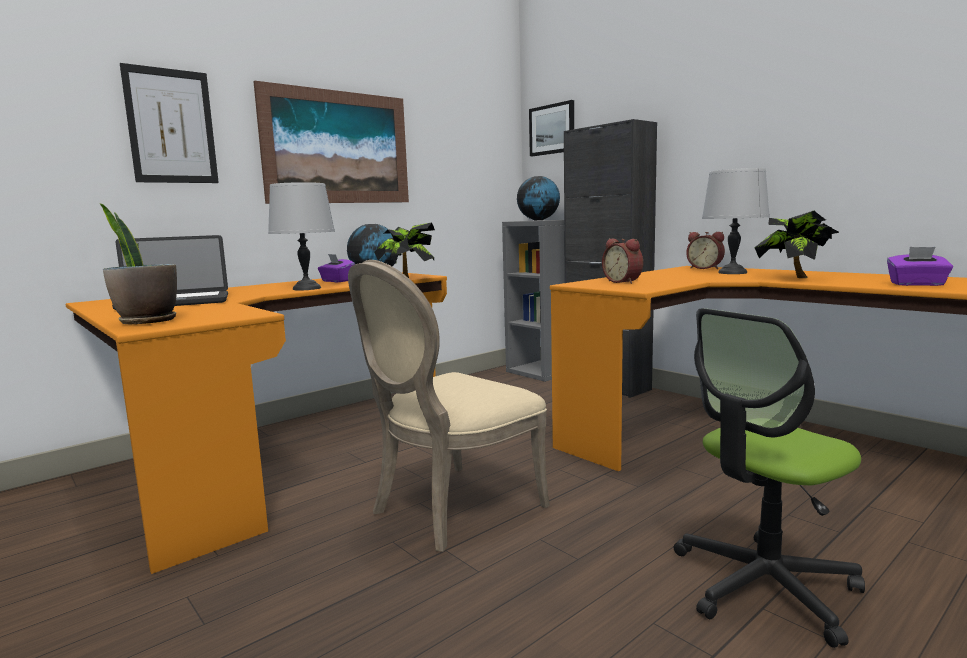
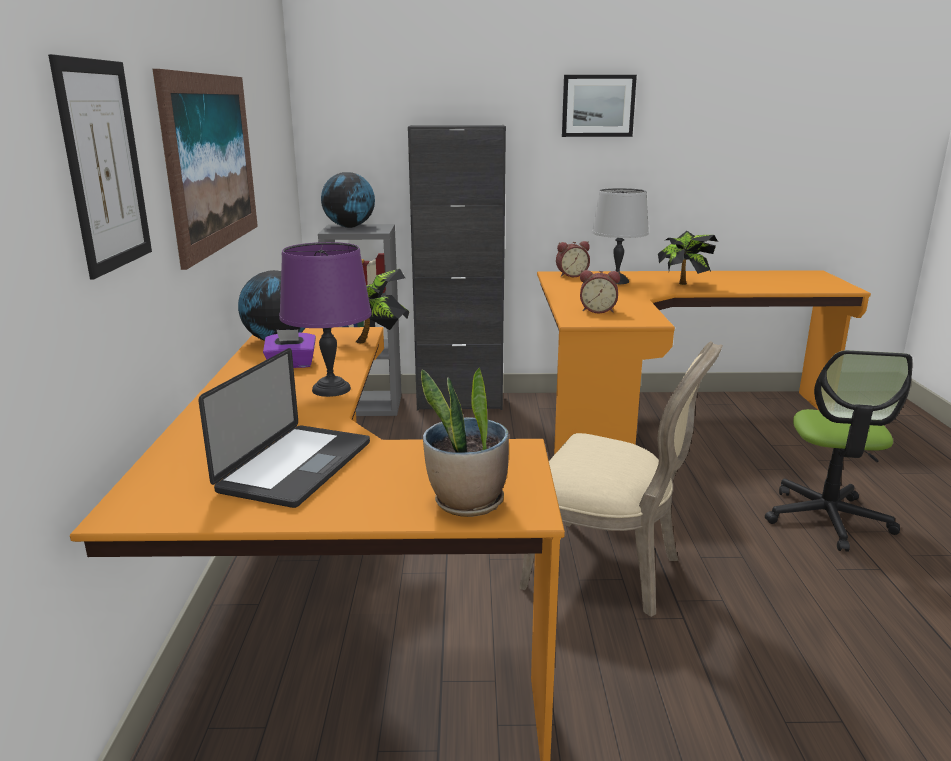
camera: 50 degrees left, 10 degrees up
grey table lamp [268,182,335,290] -> purple table lamp [279,242,372,397]
beige chair [348,260,550,552] -> beige chair turned 60 degrees counterclockwise [519,341,723,617]
picture [529,100,574,156] -> picture moved to [562,75,637,137]
purple tissue box [887,247,953,286] -> none

